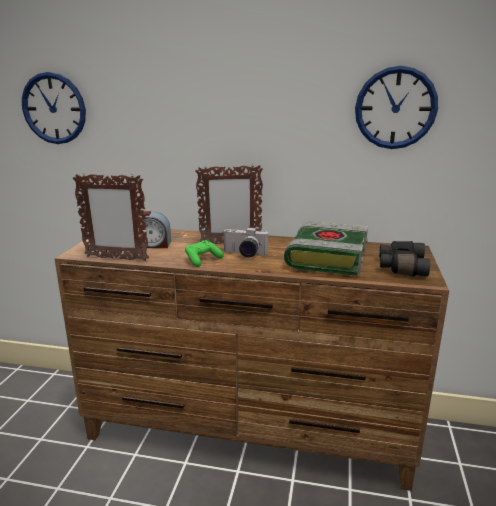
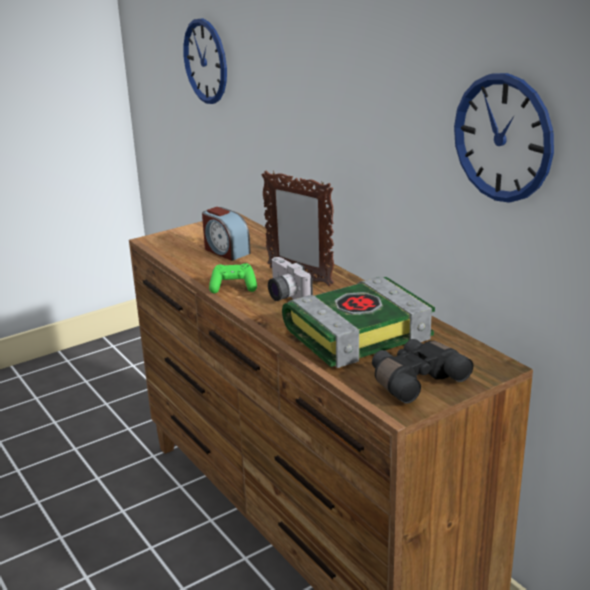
camera: 45 degrees right, 5 degrees up
picture frame [73,174,149,261] -> none

